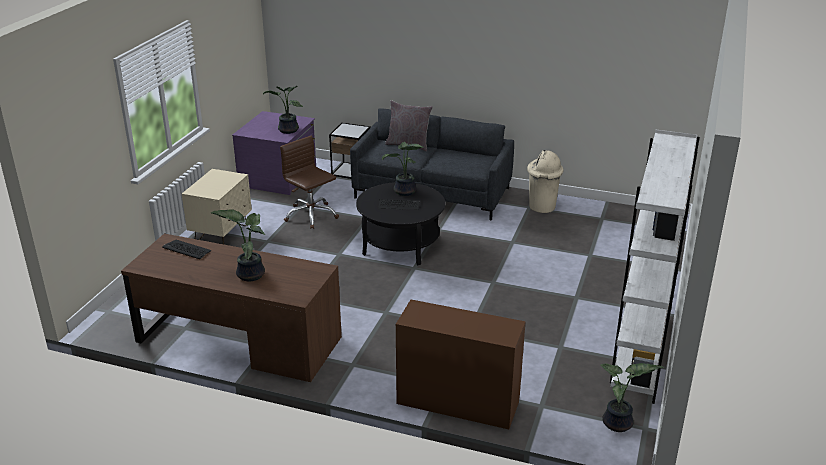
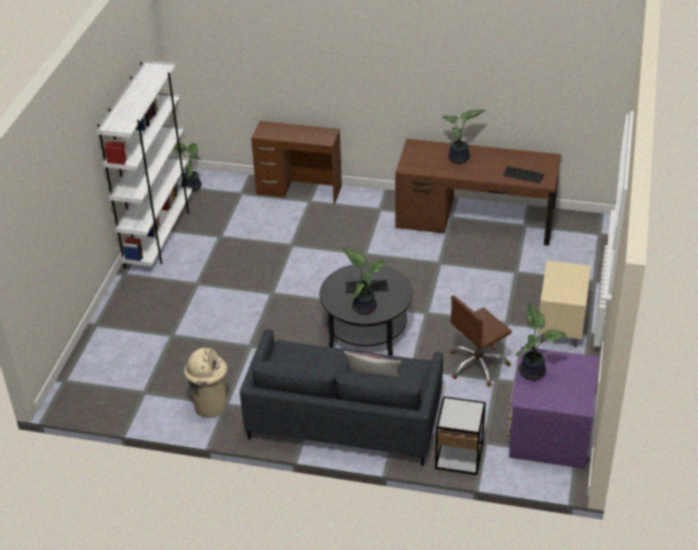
camera: 175 degrees right, 10 degrees up
brown office chair [280,136,339,229] -> brown office chair turned 105 degrees clockwise [450,296,512,387]

